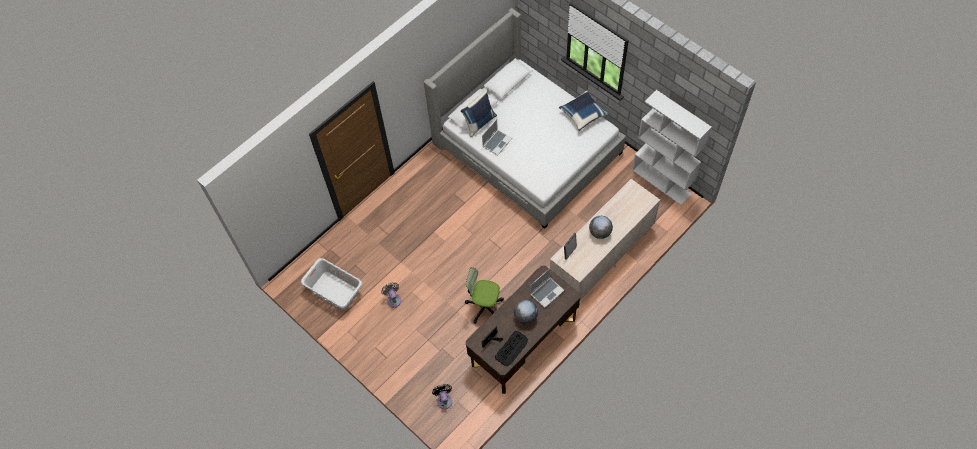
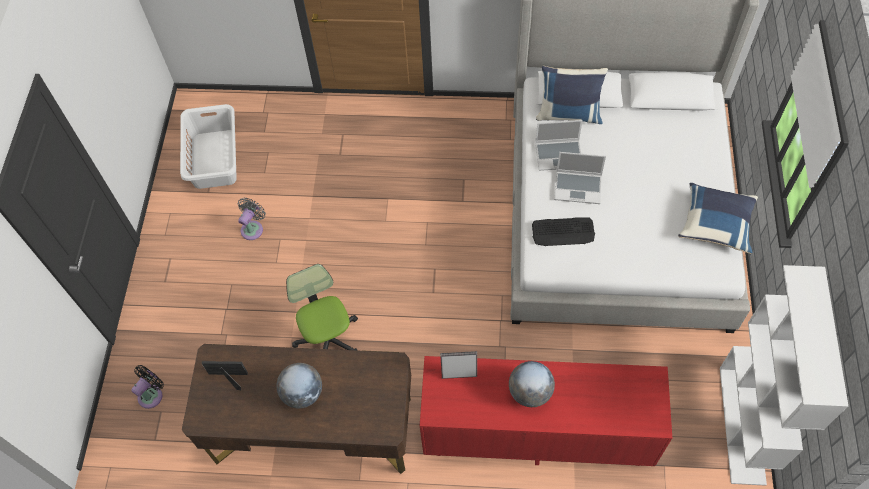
camera: 50 degrees right, 0 degrees up
keyboard [495,331,528,366] -> keyboard moved to [532,218,595,246]
laptop [530,268,564,308] -> laptop moved to [554,152,606,204]
beige dresser [550,179,660,300] -> red dresser [420,356,672,466]

